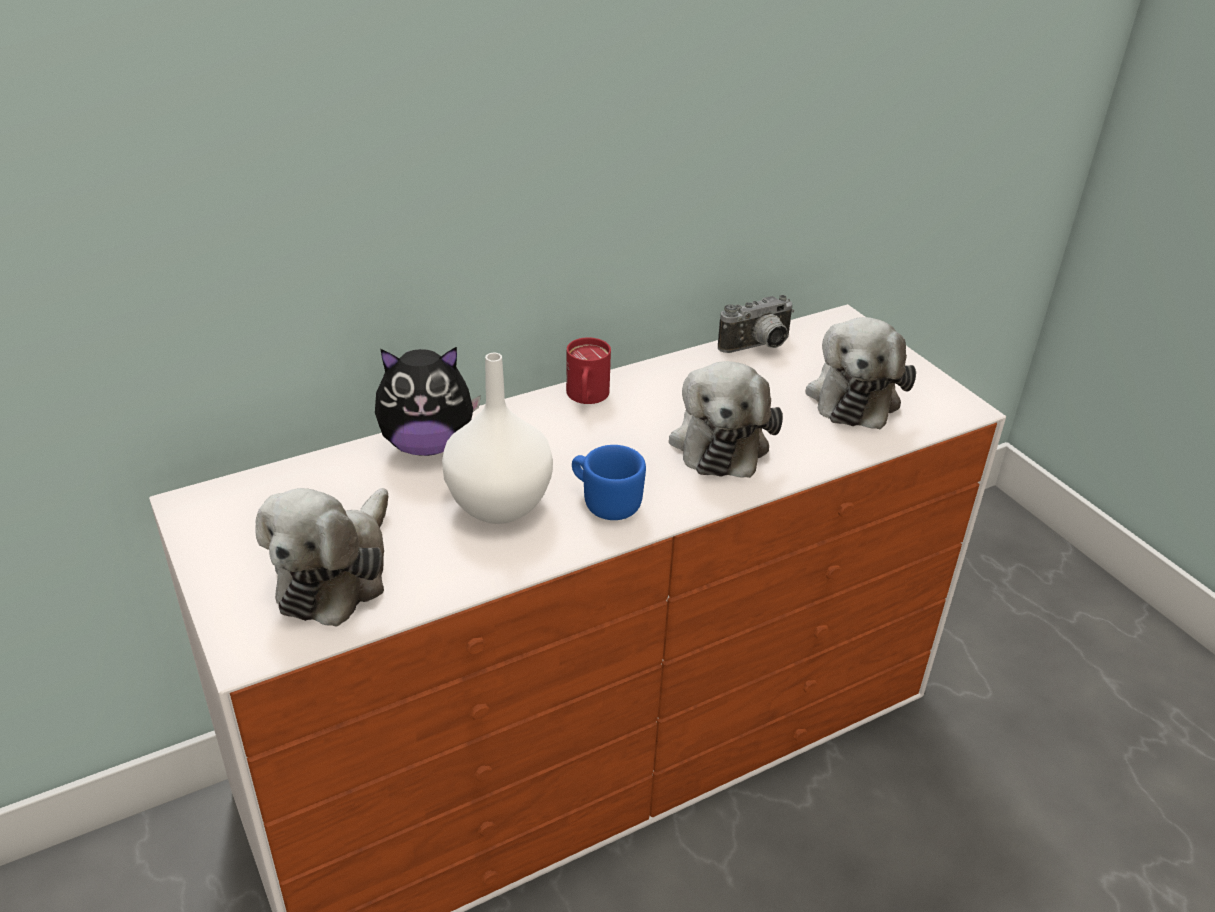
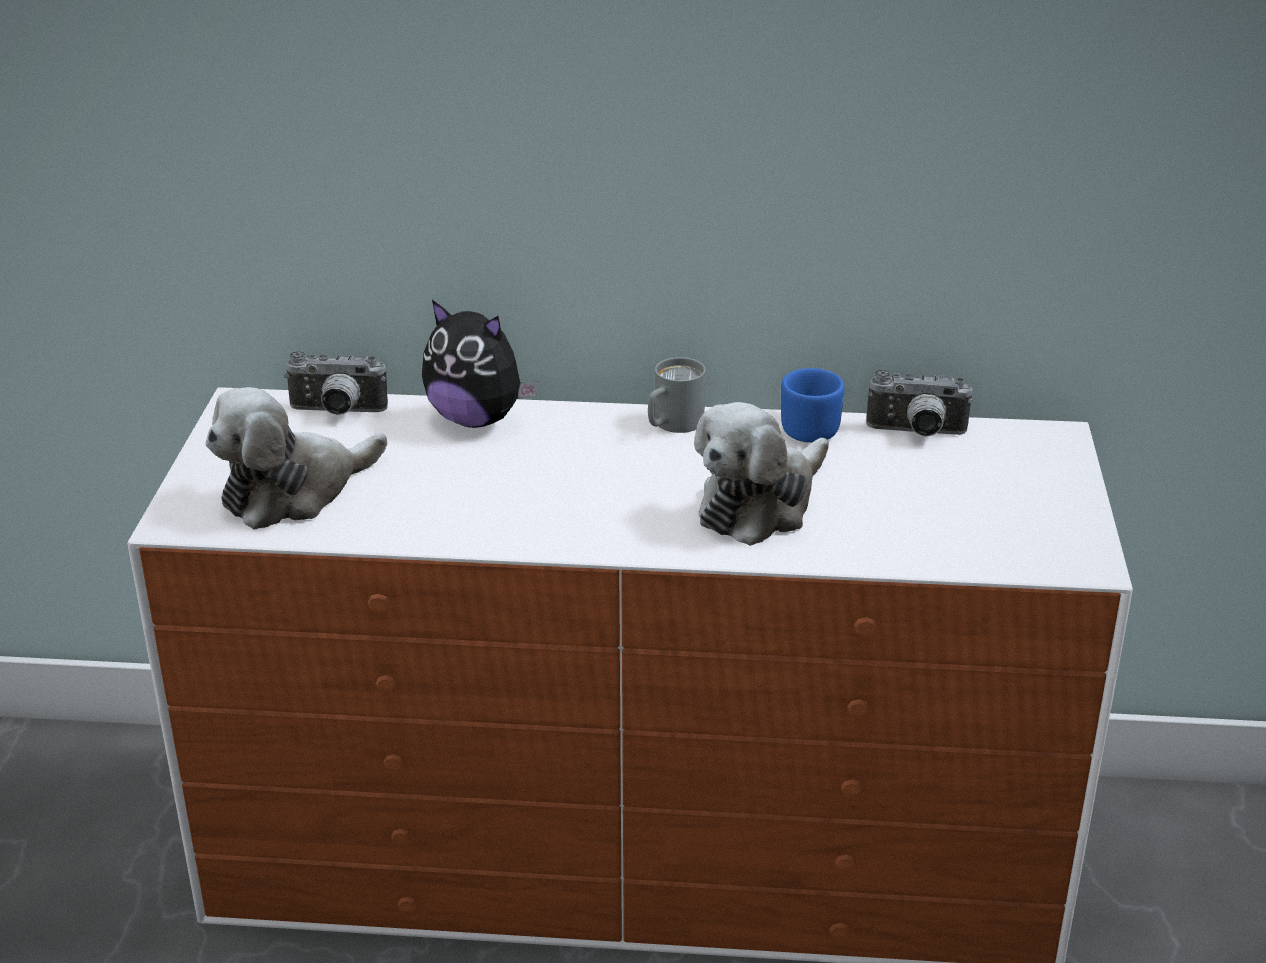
camera: 35 degrees right, 5 degrees down
white vase [442,353,553,524] -> none
red mug [566,337,611,404] -> grey mug [648,357,706,433]
blue mug [572,445,646,520] -> blue mug moved to [781,368,845,443]
plush toy [805,317,916,429] -> none
none -> camera [284,351,388,415]

